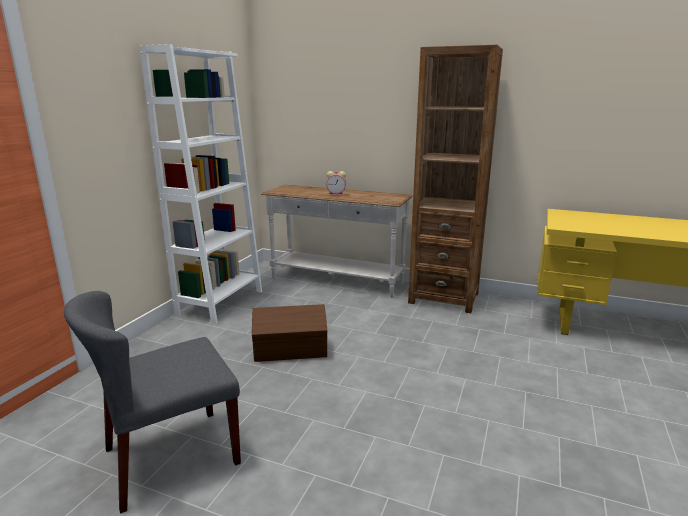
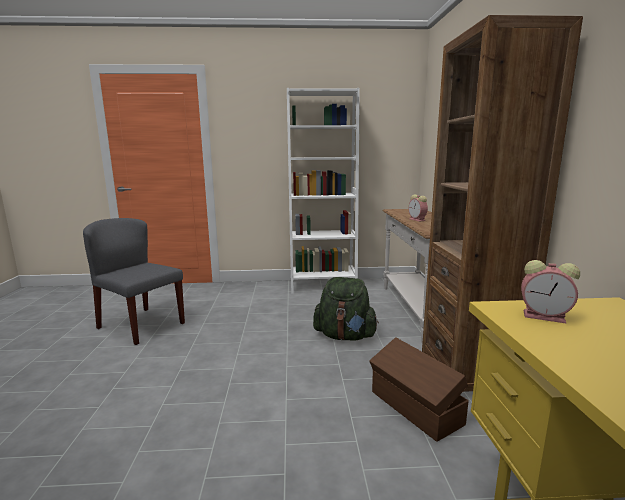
camera: 65 degrees right, 5 degrees down
brown storage box [252,304,327,362] -> brown storage box moved to [369,337,469,442]
none -> green backpack [313,277,379,341]
none -> alarm clock [521,260,580,323]

